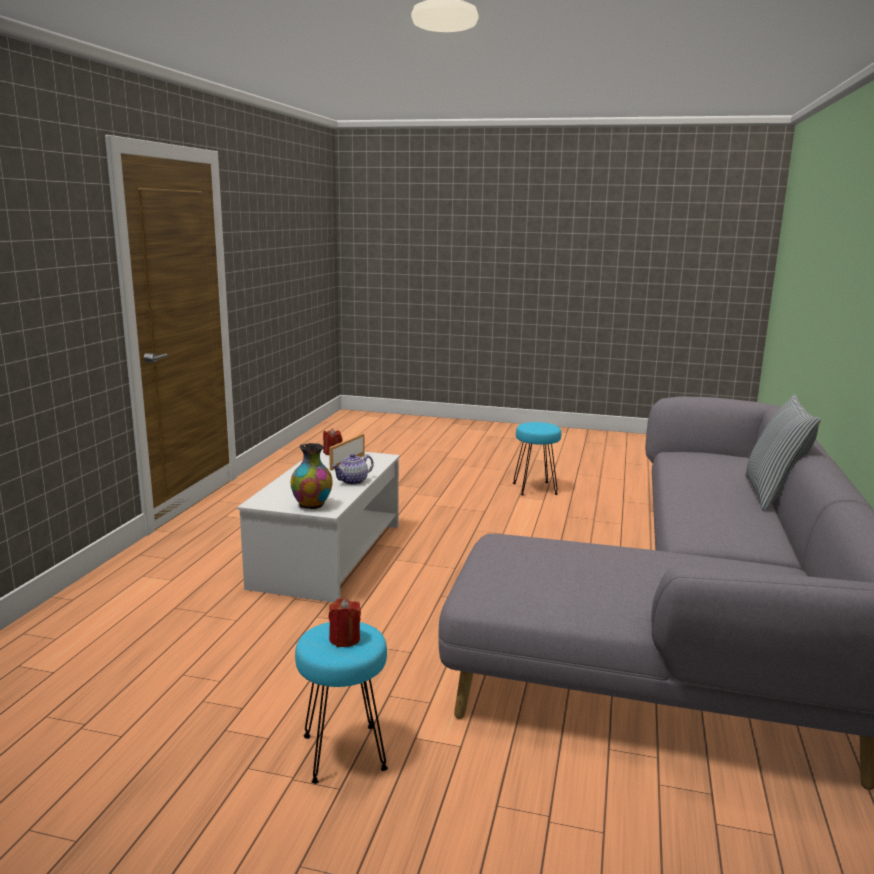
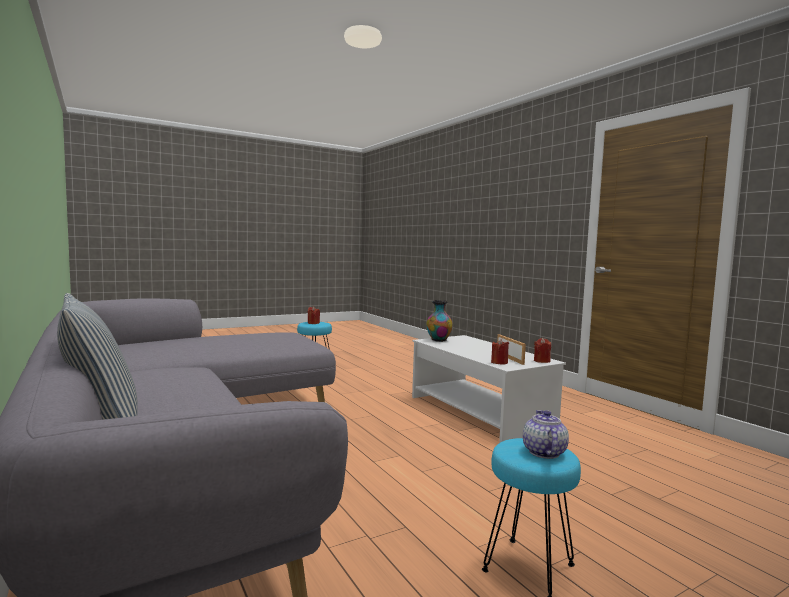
camera: 135 degrees right, 10 degrees down
teapot [332,454,374,485] -> teapot moved to [523,410,569,459]
none -> red candle [491,339,509,364]

